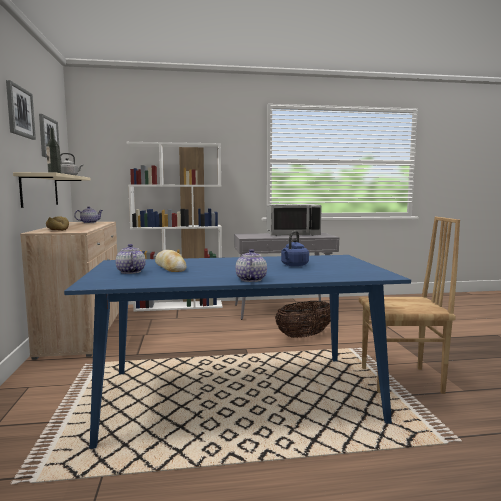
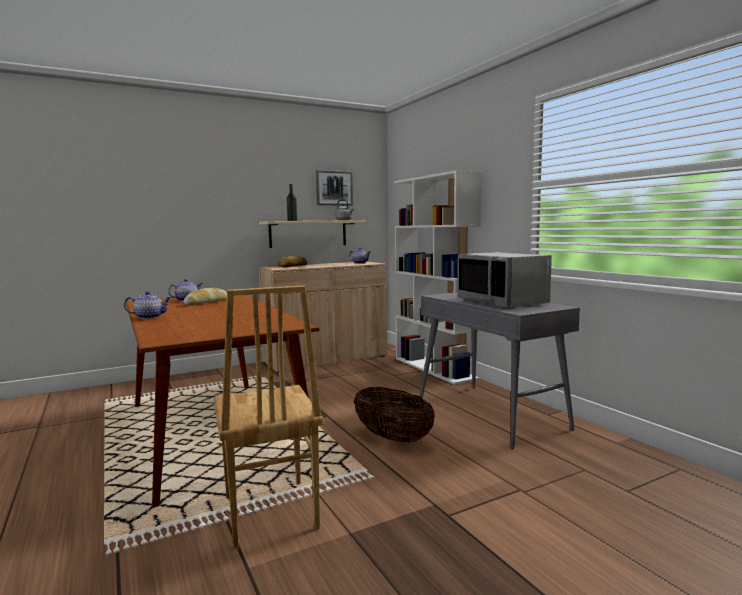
camera: 70 degrees right, 0 degrees up
picture [6,80,36,140] -> none
blue dining table [64,255,411,449] -> brown dining table [126,295,319,507]
blue kettle [281,231,309,267] -> none

